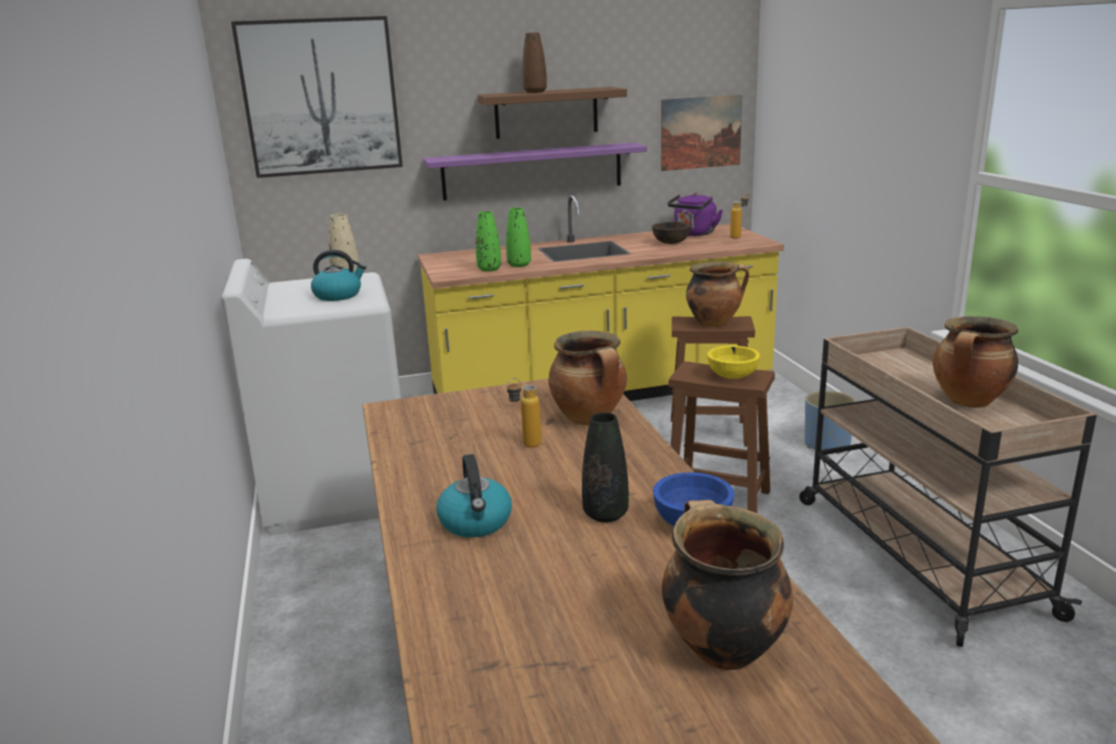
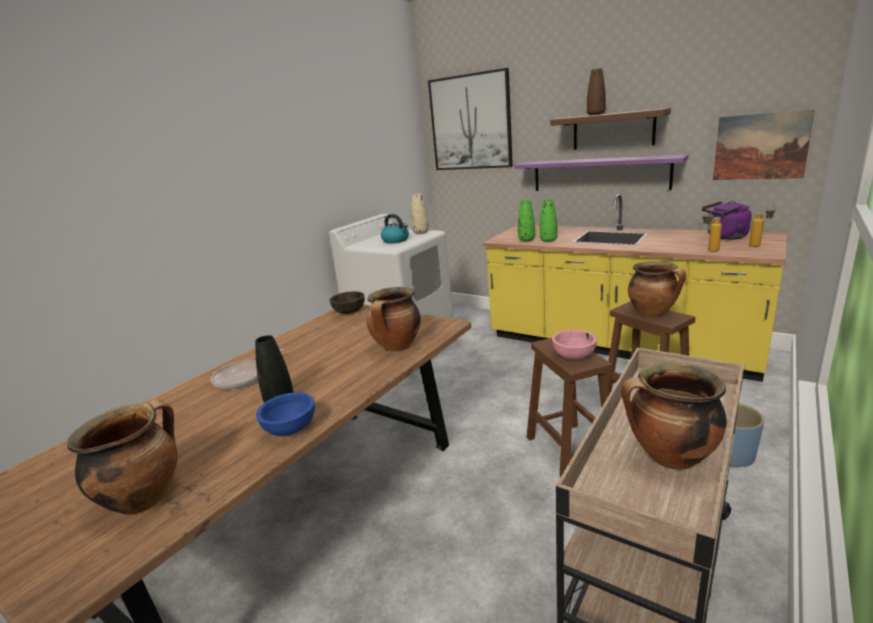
camera: 50 degrees right, 0 degrees up
kettle [436,454,512,537] -> frying pan [211,349,284,390]
bottle [506,378,542,448] -> bottle moved to [702,211,722,252]
brown bowl [652,222,691,244] -> brown bowl moved to [329,291,365,314]
yellow bowl [707,346,760,379] -> pink bowl [552,330,597,360]

